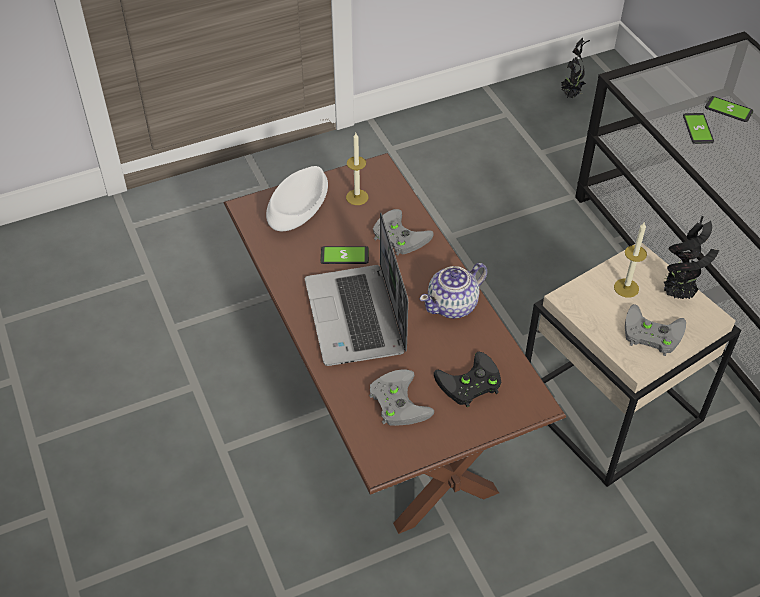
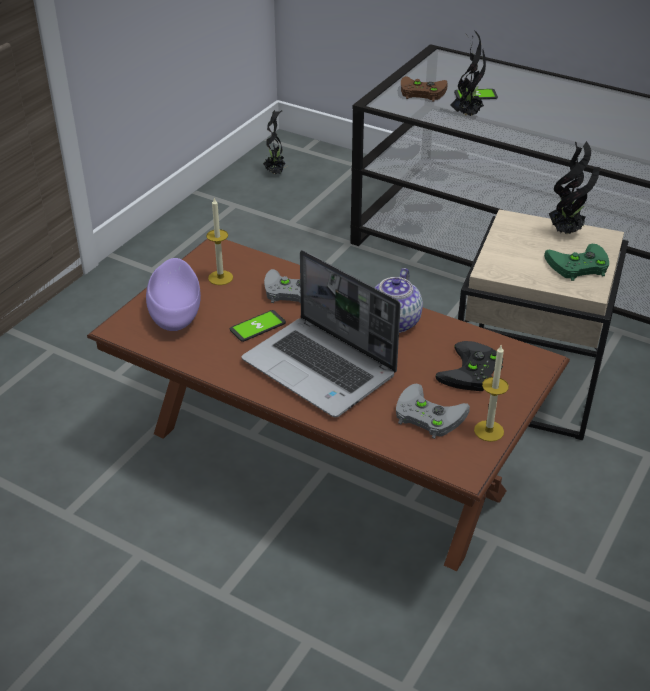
camera: 35 degrees left, 10 degrees down
white bowl [266,166,328,231] -> purple bowl [146,258,201,331]
candle [614,223,647,298] -> candle moved to [474,345,509,442]
grey game controller [625,304,686,356] -> green game controller [544,244,609,281]
phone [683,113,714,144] -> potted plant [451,30,486,116]
none -> brown game controller [401,76,447,102]

